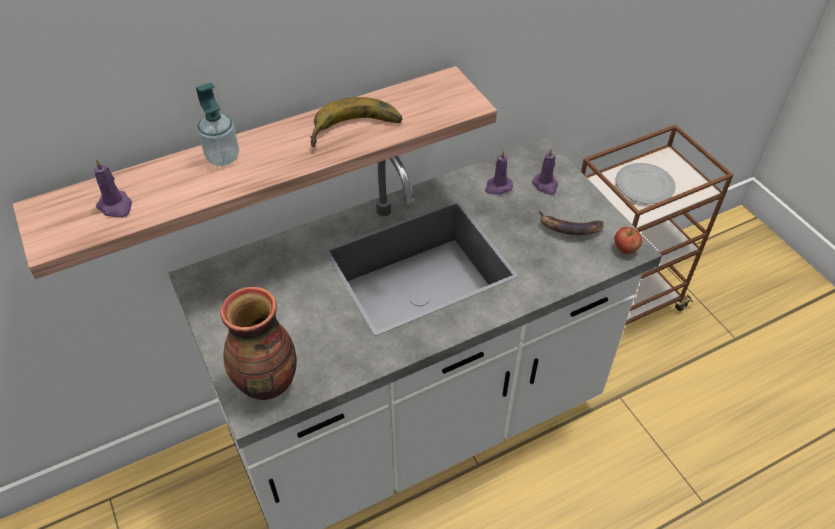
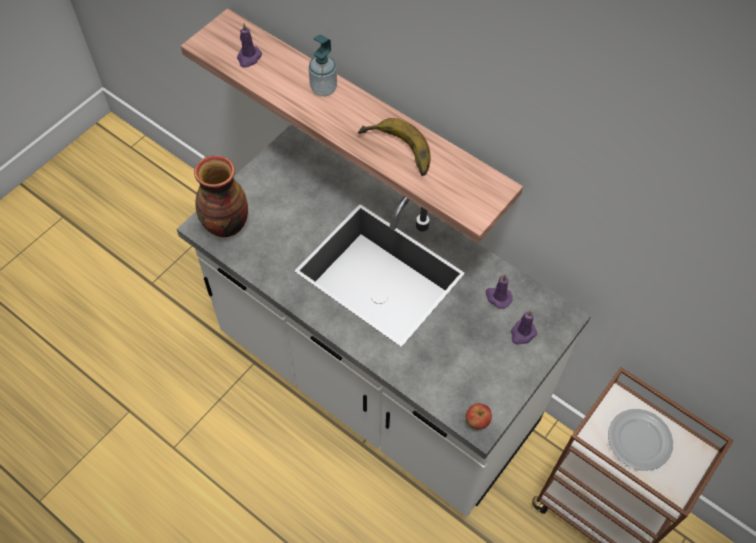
camera: 65 degrees right, 10 degrees up
banana [539,210,604,235] -> none

